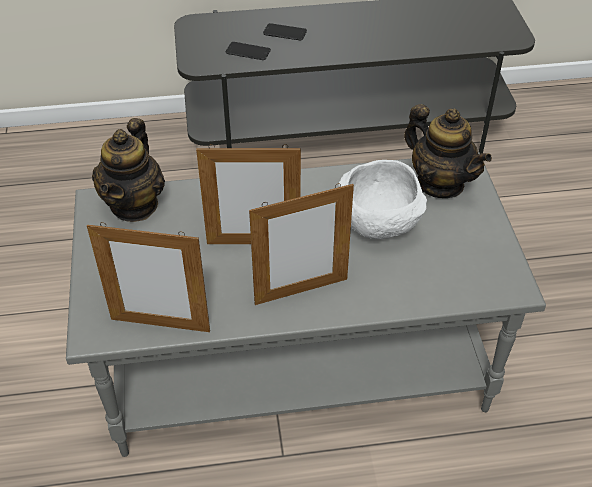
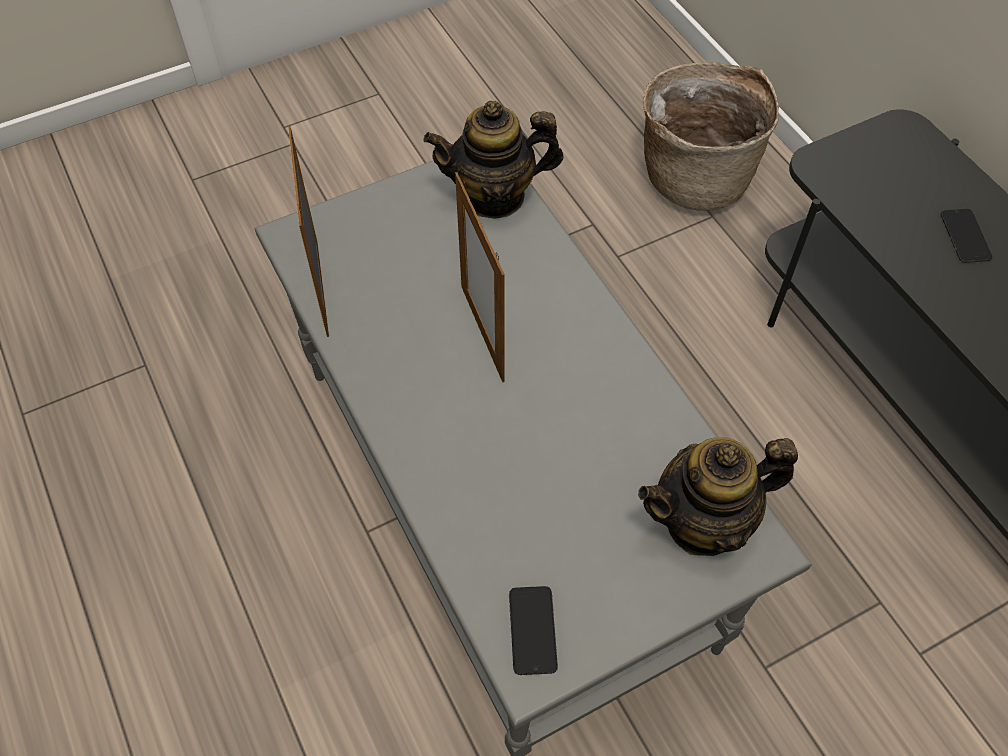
camera: 70 degrees right, 10 degrees up
phone [226,42,271,60] -> phone moved to [509,586,558,675]
picture frame [249,183,354,305] -> none
white bowl [339,160,427,239] -> none
teapot [404,104,492,198] -> teapot turned 45 degrees clockwise [638,437,798,556]
none -> basket [643,62,779,211]

